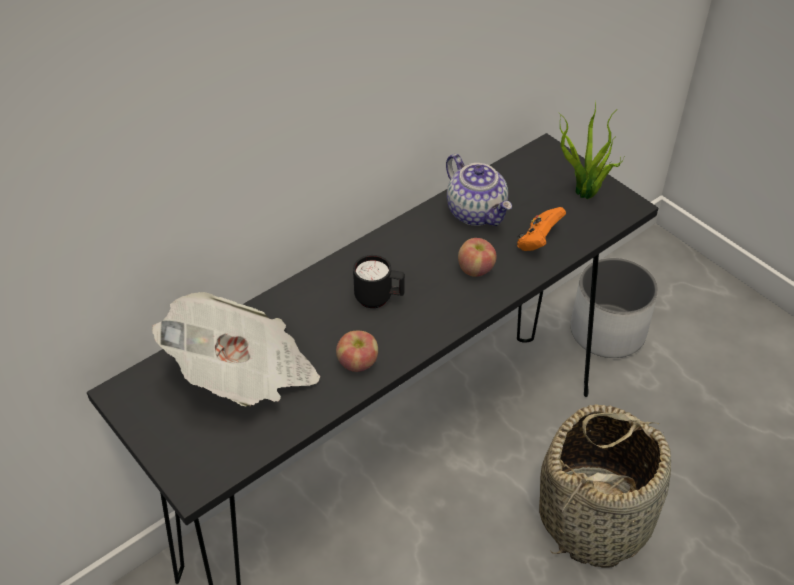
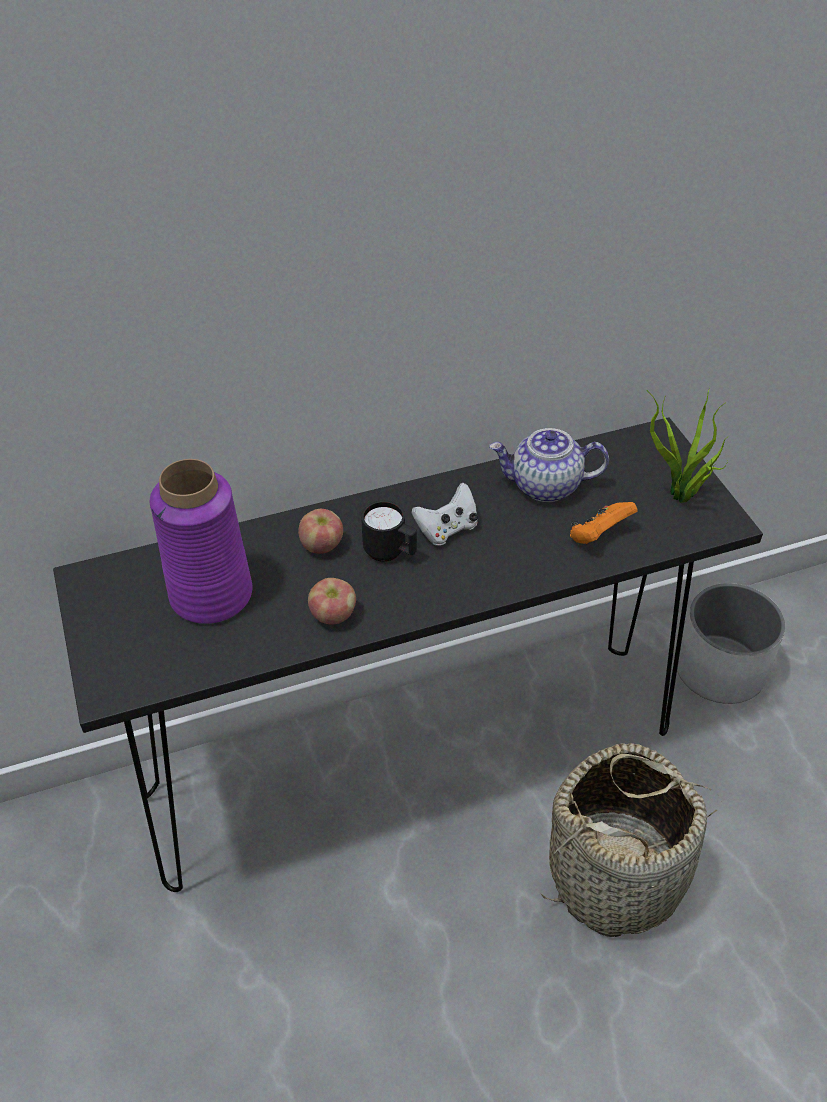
camera: 20 degrees right, 0 degrees up
newspaper [152,292,320,407] -> purple vase [150,459,252,624]
teapot [446,154,512,226] -> teapot turned 105 degrees clockwise [489,428,609,502]
apple [458,238,497,277] -> apple moved to [298,509,343,554]
none -> white game controller [411,483,478,546]

